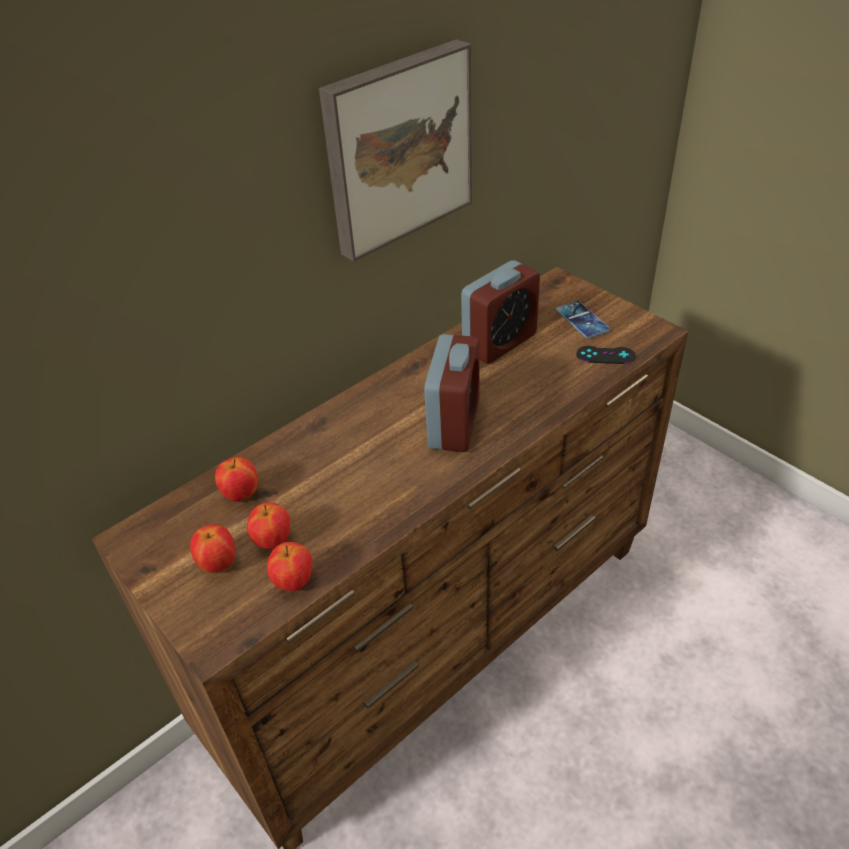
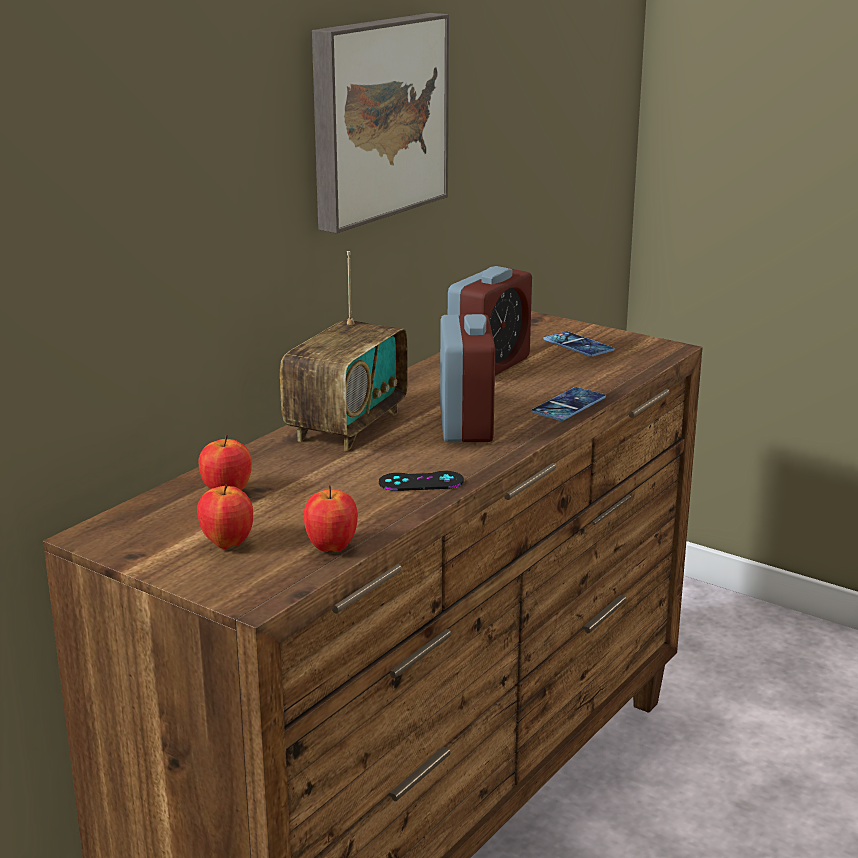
camera: 15 degrees left, 20 degrees down
apple [247,502,290,549] -> none
black game controller [576,346,636,364] -> black game controller moved to [379,471,464,491]
none -> radio [280,251,408,451]
none -> phone [531,387,606,421]

